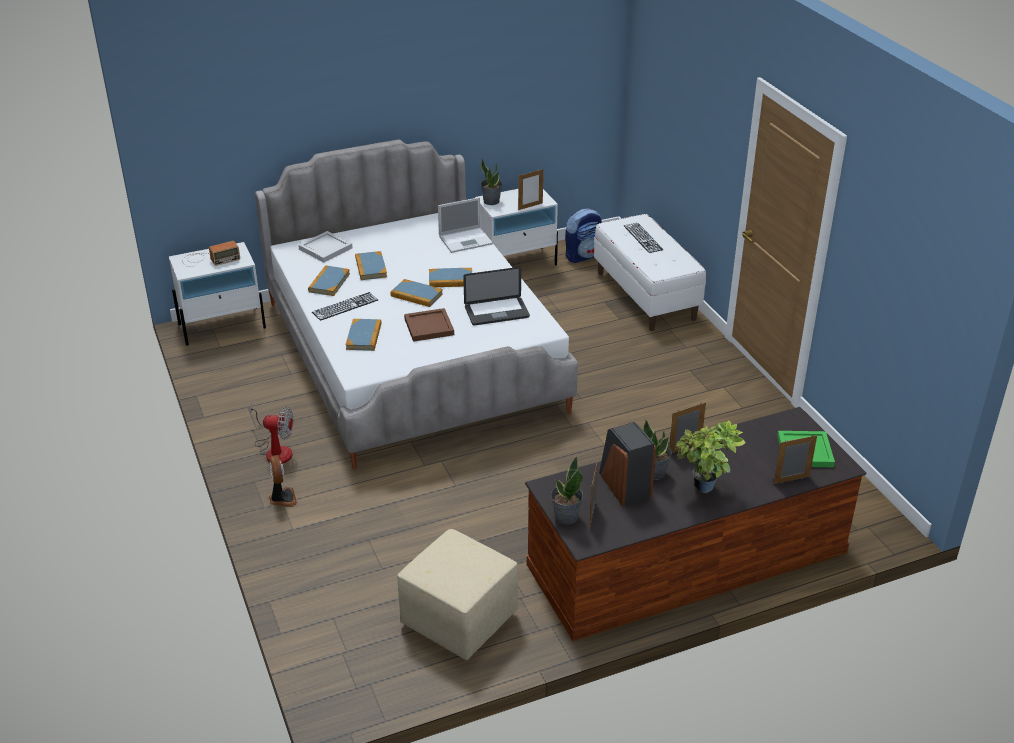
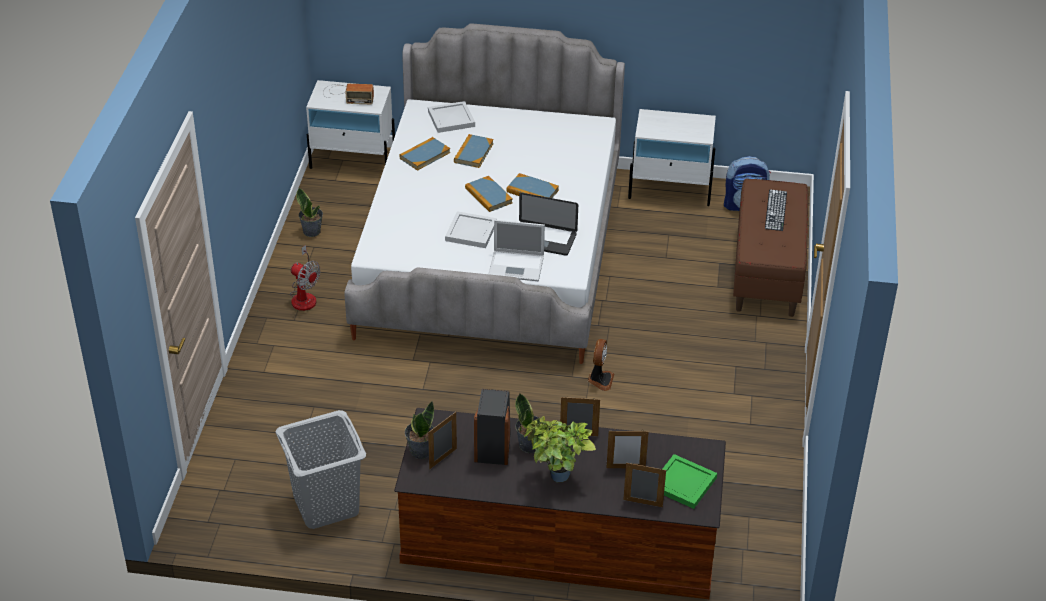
camera: 30 degrees right, 5 degrees up
fan [269,455,297,507] -> fan moved to [588,339,614,391]
keyboard [312,292,378,321] -> none
book [345,319,381,351] -> none
beige ottoman [397,529,518,660] -> grey laundry basket [276,410,366,529]
brown tray [404,308,454,342] -> white tray [445,211,497,248]
laptop [438,197,493,253] -> laptop moved to [489,220,545,281]
potted plant [481,159,502,205] -> potted plant moved to [296,188,323,237]
picture frame [518,169,543,210] -> picture frame moved to [606,429,649,468]
white bench [594,214,706,331] -> brown bench [733,179,808,317]

